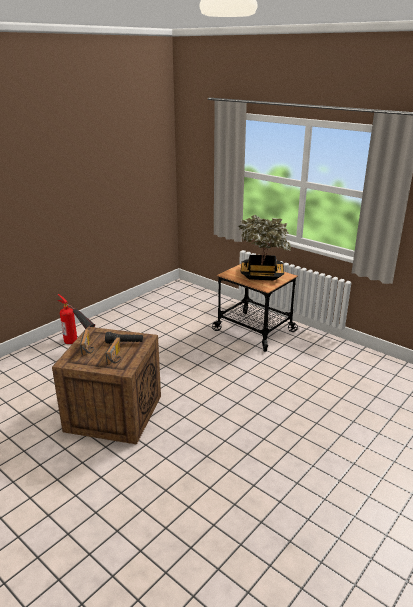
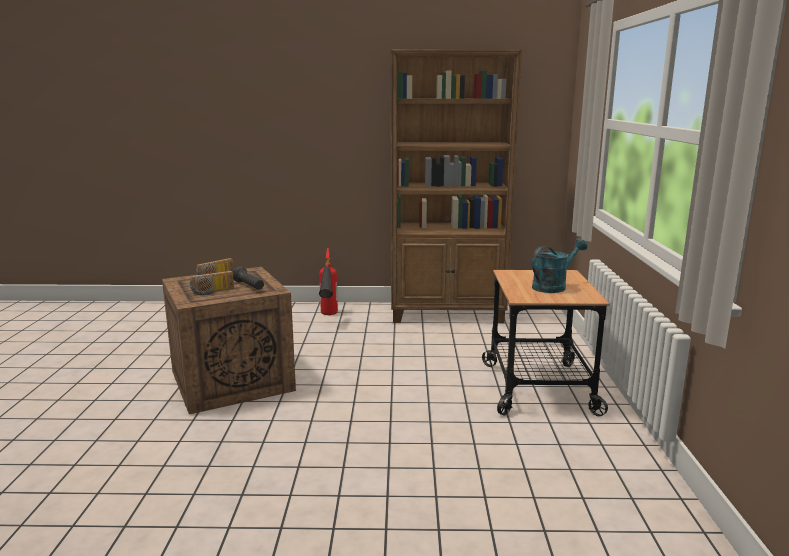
camera: 50 degrees right, 10 degrees down
potted plant [237,215,291,281] -> turquoise watering can [532,238,587,293]
none -> brown bookcase [391,49,522,323]

